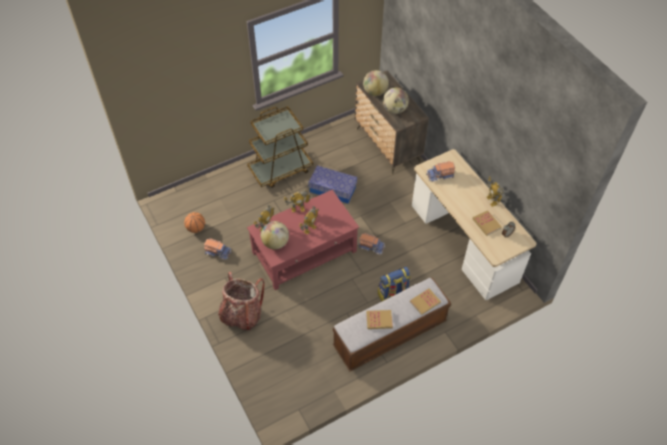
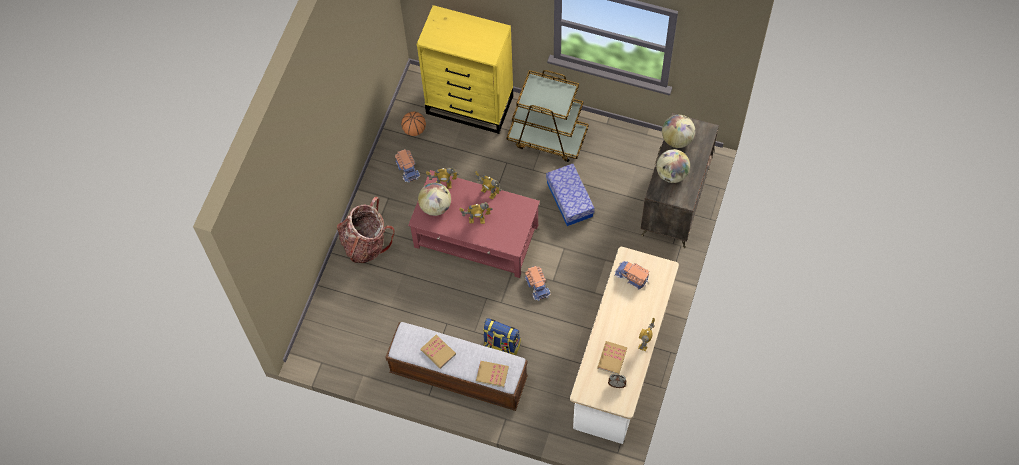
camera: 50 degrees right, 10 degrees up
none -> yellow dresser [416,5,513,134]

